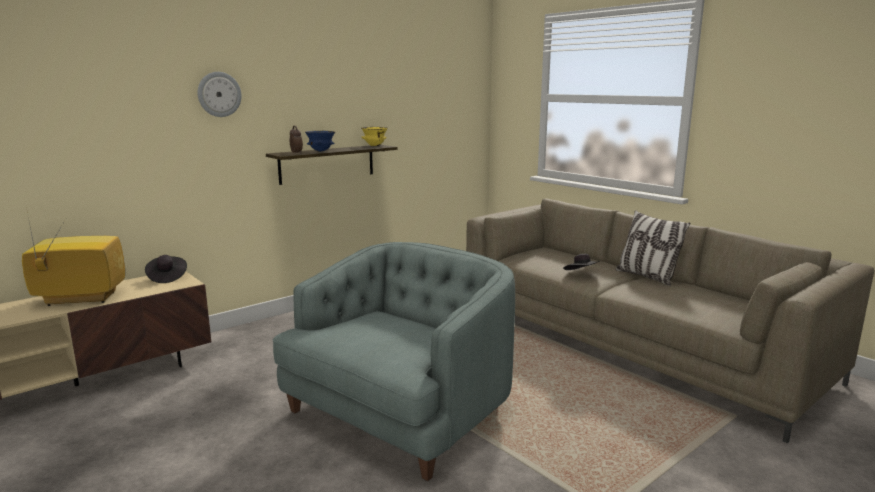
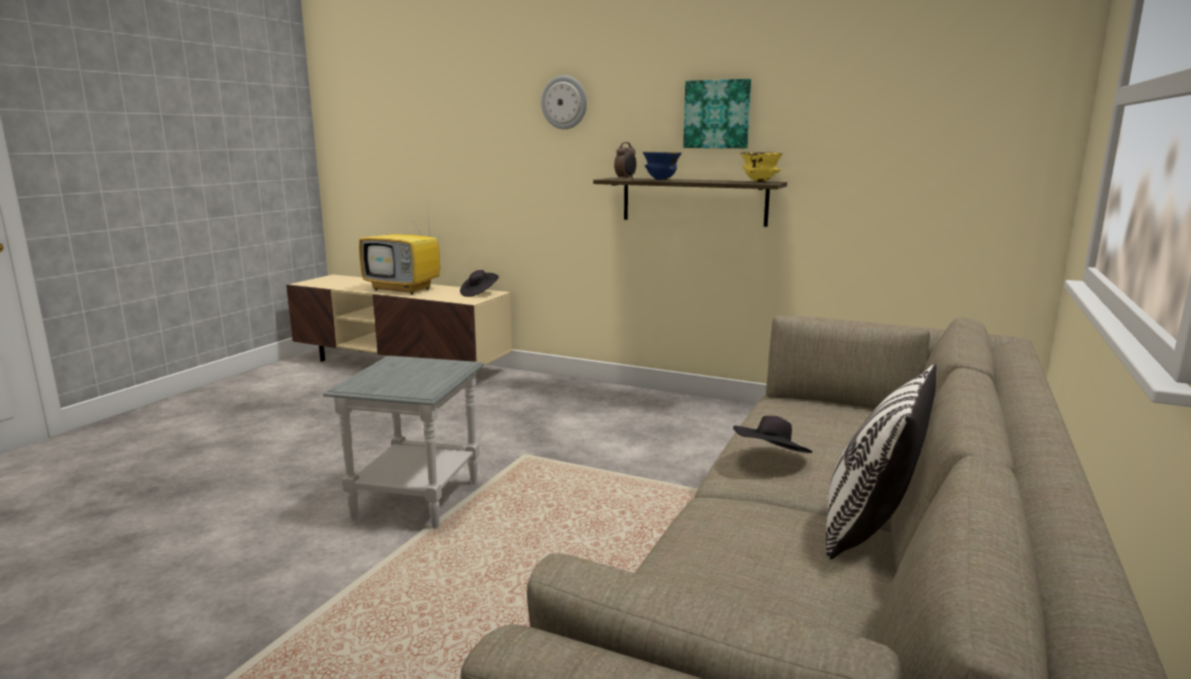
camera: 65 degrees right, 0 degrees up
television [22,212,125,306] -> television turned 150 degrees clockwise [359,201,440,294]
grey armchair [273,242,515,481] -> grey side table [323,356,484,529]
none -> picture [683,79,751,148]

